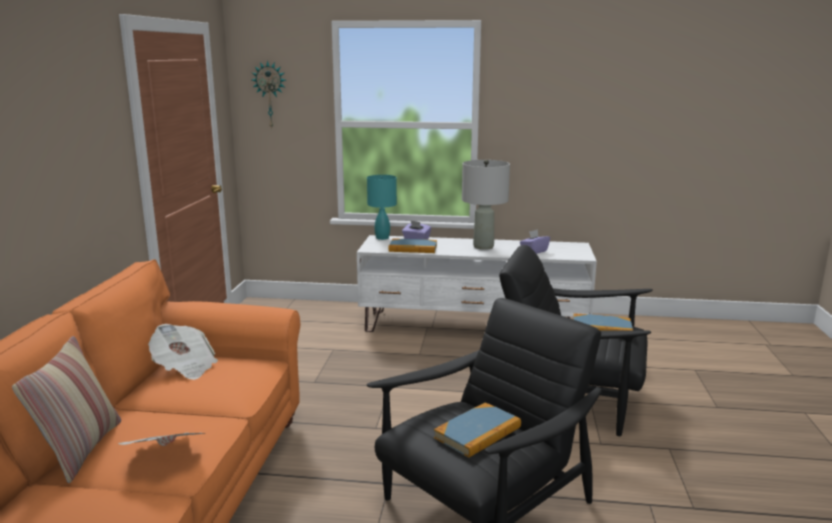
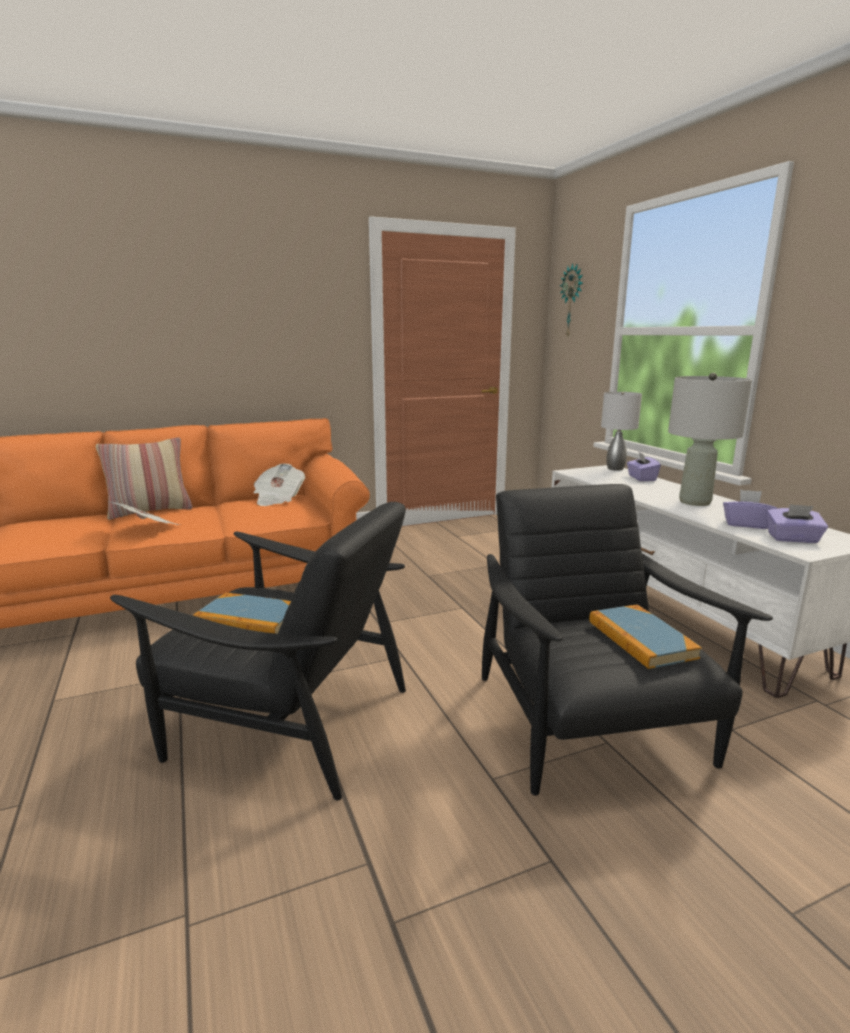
camera: 60 degrees right, 0 degrees up
turquoise table lamp [367,175,397,240] -> grey table lamp [601,392,642,471]
book [389,239,437,253] -> none
none -> purple tissue box [767,504,828,543]

